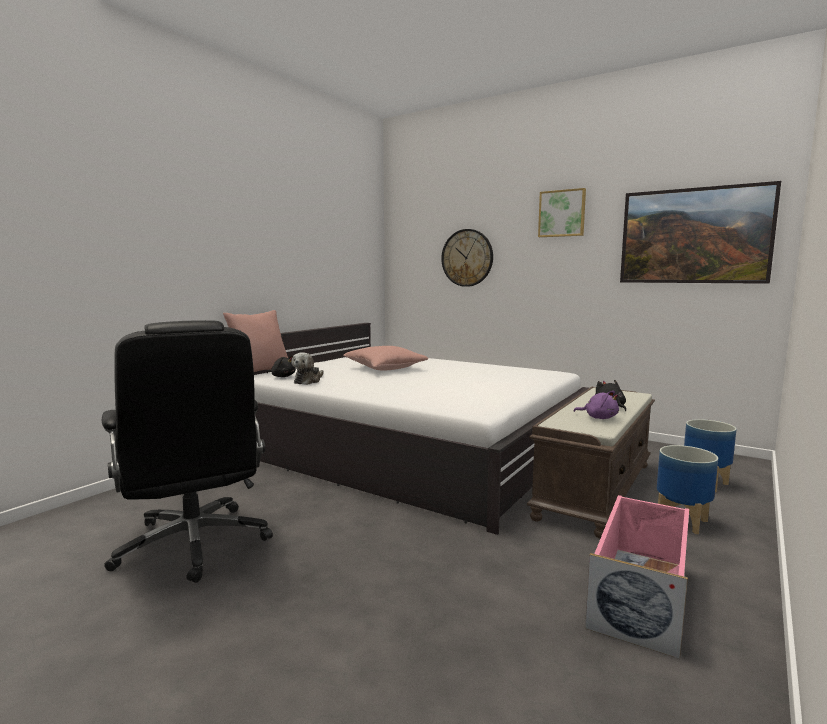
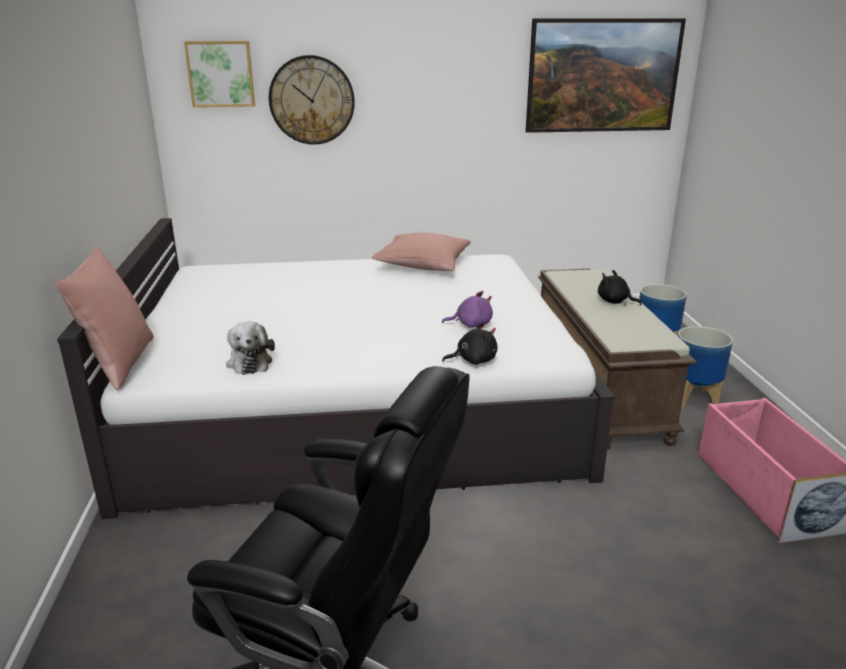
camera: 40 degrees left, 15 degrees up
black plush toy [267,355,296,377] -> black plush toy moved to [442,322,497,365]
pink pillow [343,346,428,371] -> pink pillow moved to [372,233,471,271]
picture [538,188,586,237] -> picture moved to [184,41,255,107]
purple plush toy [573,391,619,419] -> purple plush toy moved to [442,291,493,328]

